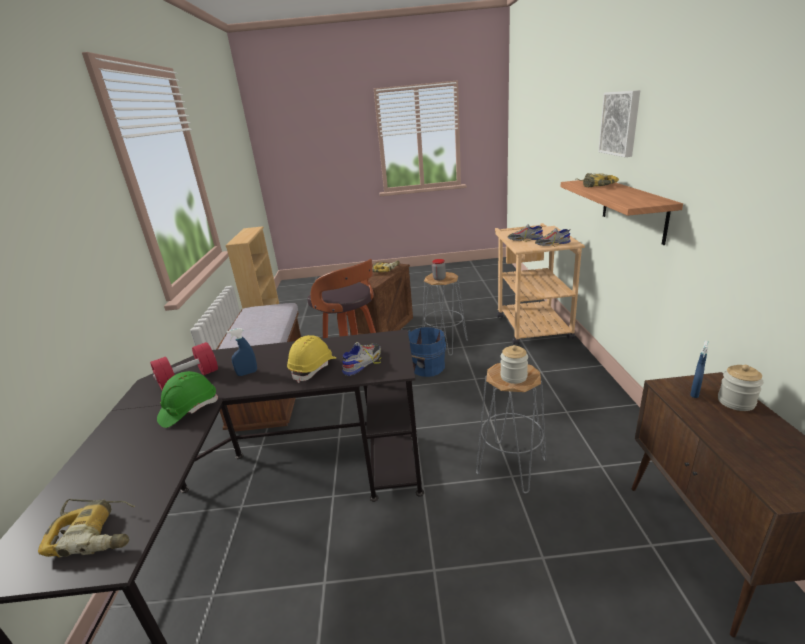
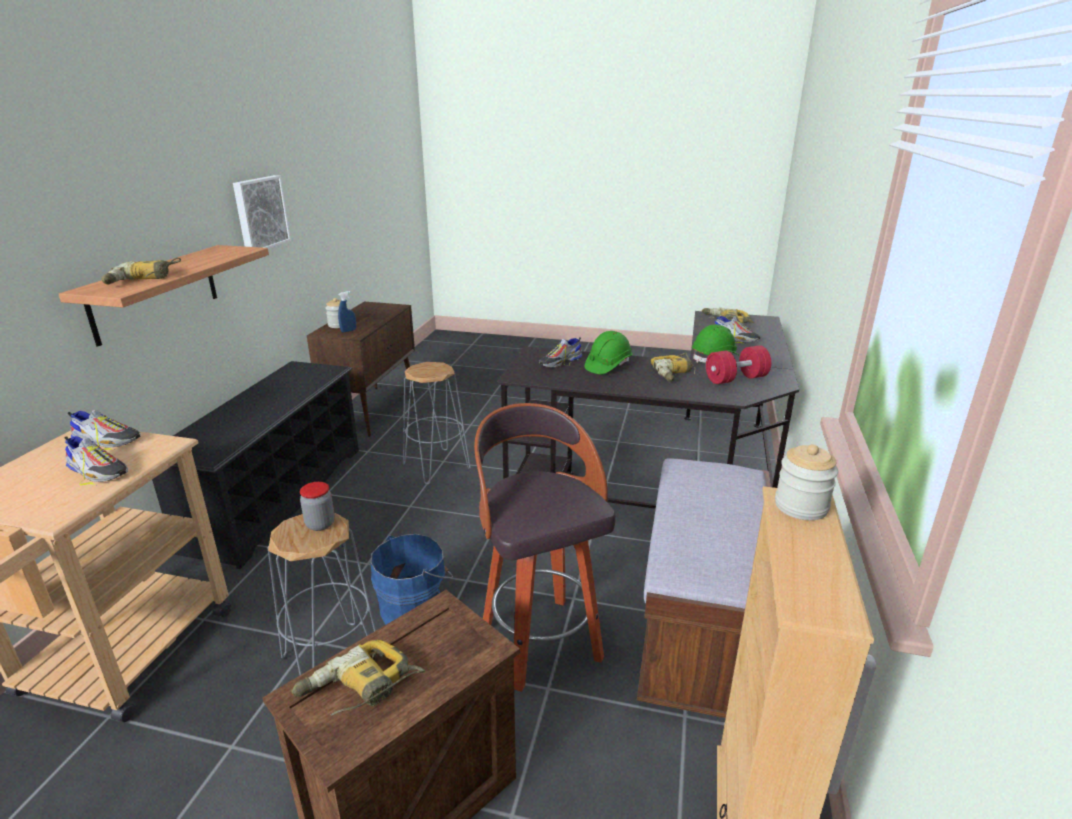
camera: 165 degrees left, 0 degrees up
blue spray bottle [227,328,257,376] -> power drill [651,352,696,382]
yellow hard hat [287,335,337,383] -> green hard hat [585,331,632,374]
jar [500,345,528,384] -> jar moved to [775,444,838,520]
picture [598,90,640,157] -> picture moved to [233,175,291,249]
none -> black shoe rack [152,361,359,569]
none -> shoe [714,316,760,343]

